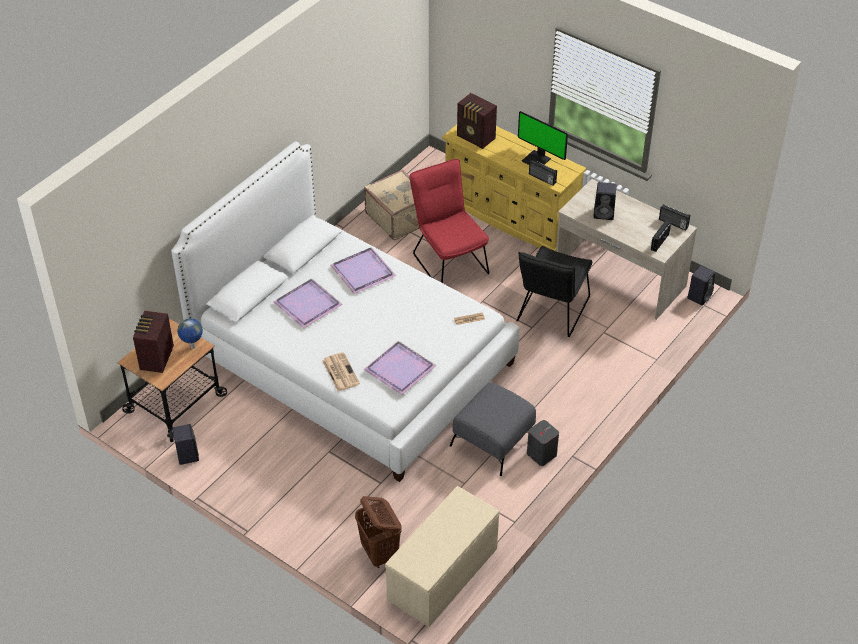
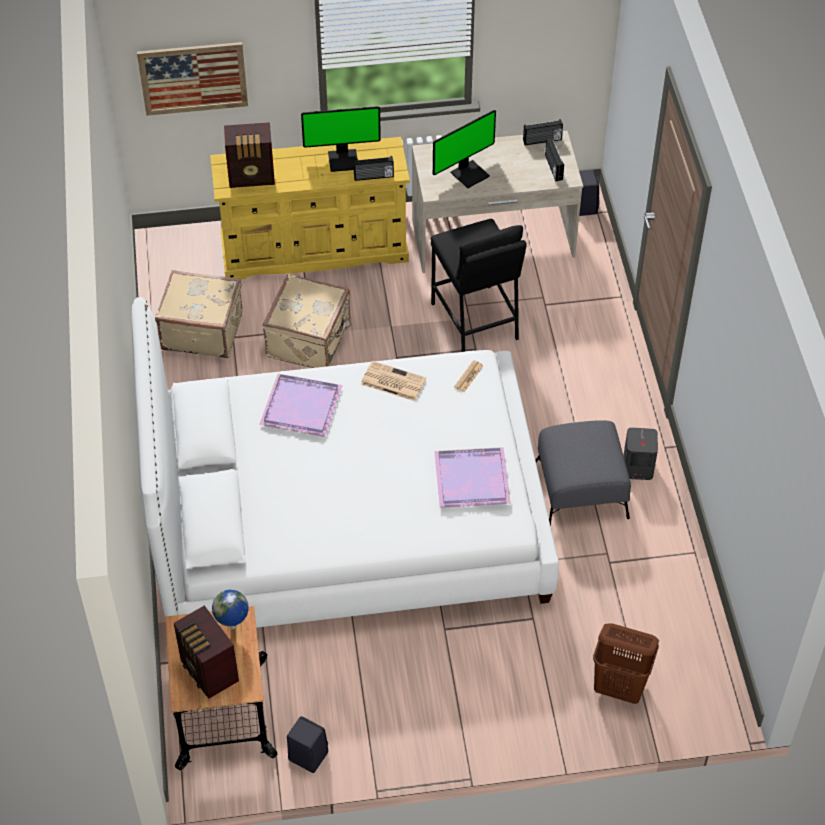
camera: 45 degrees left, 5 degrees up
purple tray [273,278,343,328] -> none
newspaper [322,352,360,391] -> newspaper moved to [361,361,426,401]
beige bench [385,486,500,627] -> none
red chair [409,159,489,283] -> beige suitcase [263,274,351,368]
black chair [516,246,592,337] -> black stool [431,219,527,352]
black speaker [593,182,616,220] -> monitor [433,110,496,188]
none -> picture [137,42,248,116]

